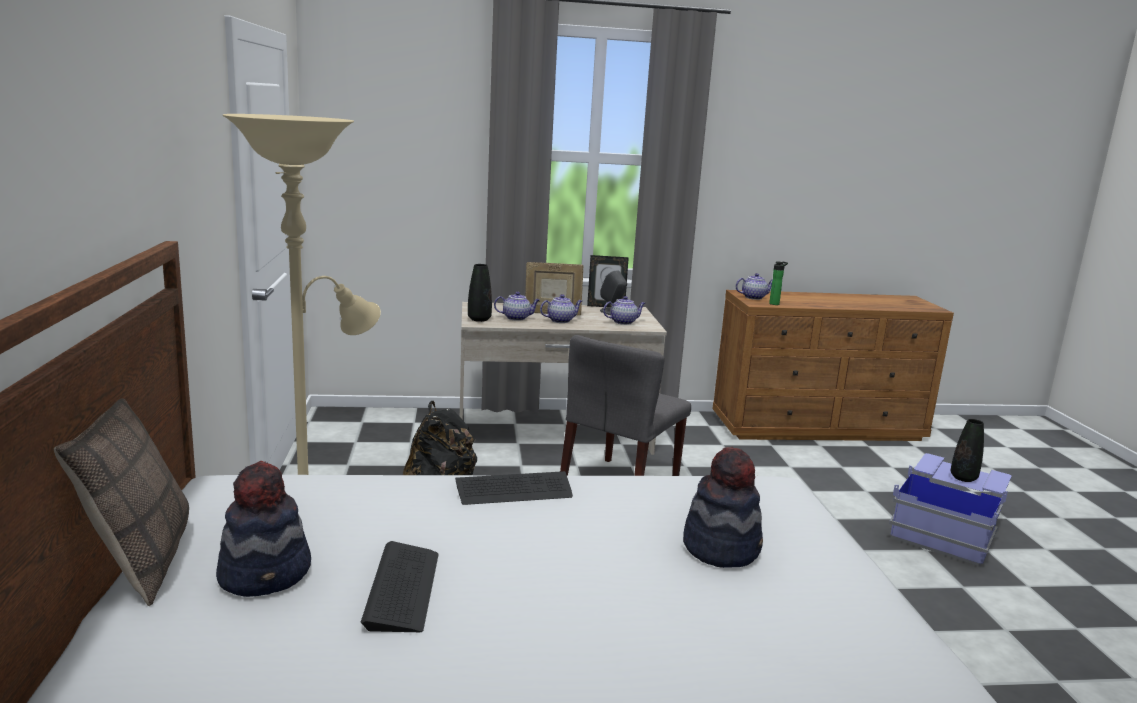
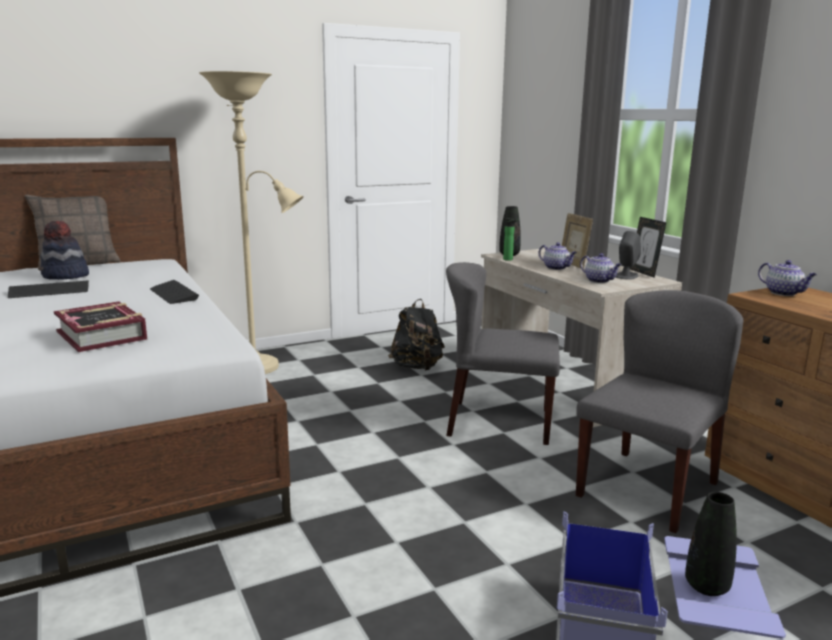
camera: 70 degrees right, 0 degrees up
teapot [494,292,540,321] -> none
hat [683,447,763,568] -> book [54,301,147,352]
bottle [769,261,788,305] -> bottle moved to [503,218,519,261]
none -> grey chair [576,290,743,534]

